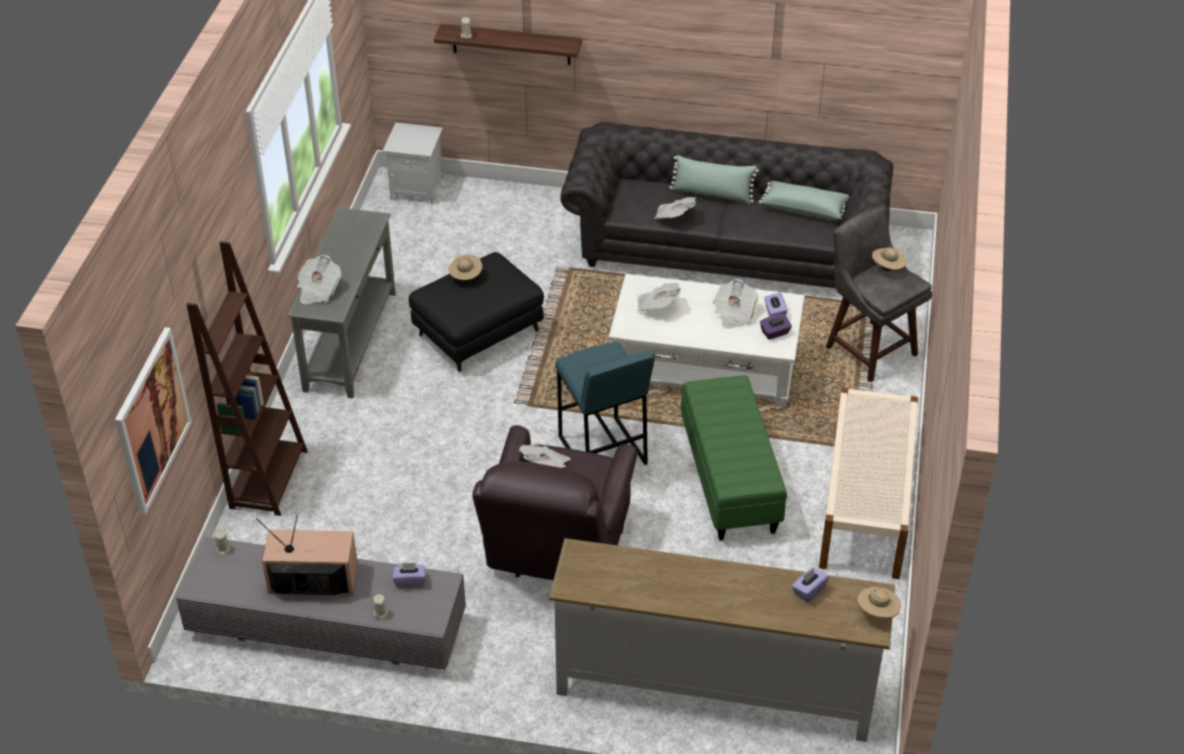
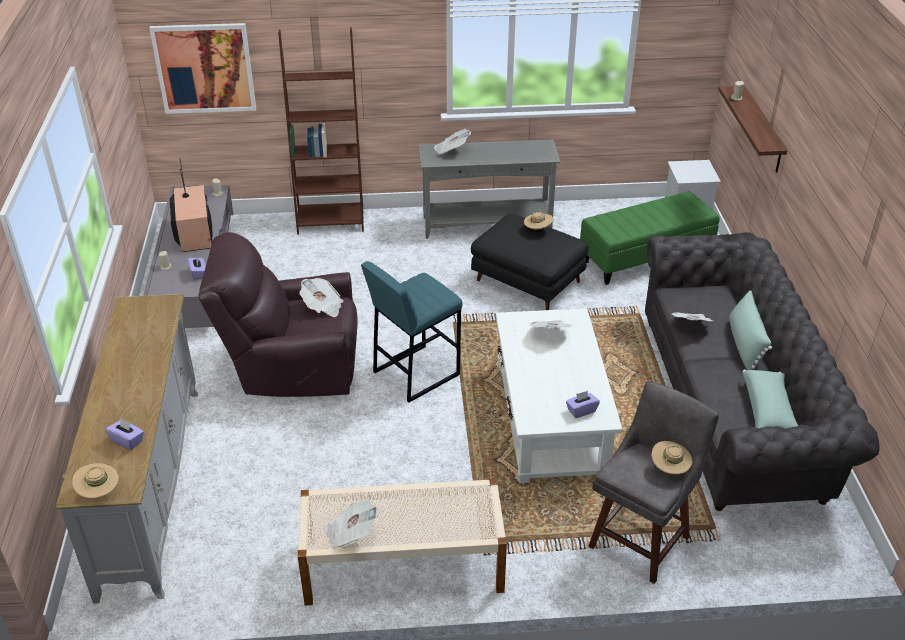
camera: 75 degrees right, 5 degrees down
green ottoman [681,375,787,541] -> green ottoman moved to [580,191,720,285]
newspaper [713,279,758,329] -> newspaper moved to [324,500,379,549]
purple tissue box [760,314,792,340] -> none

